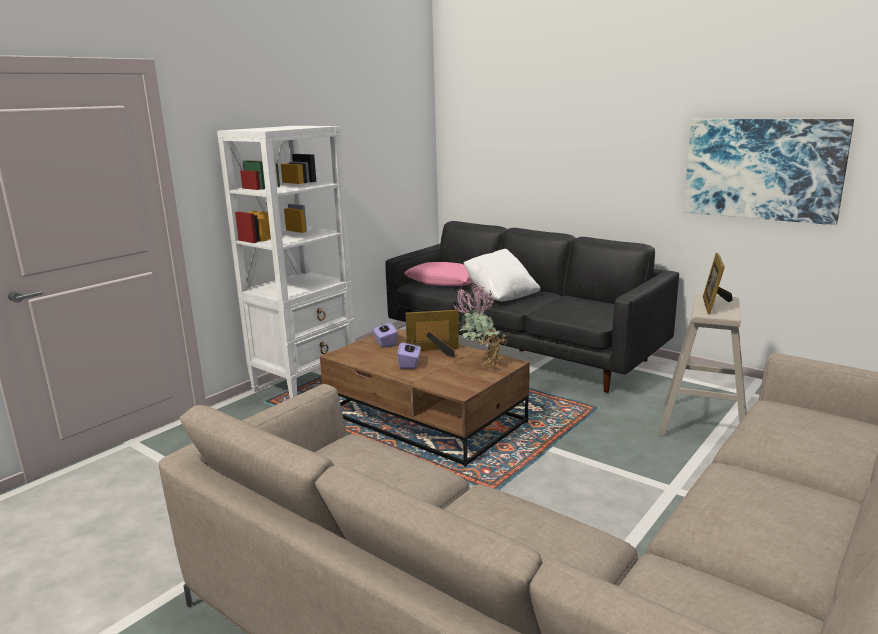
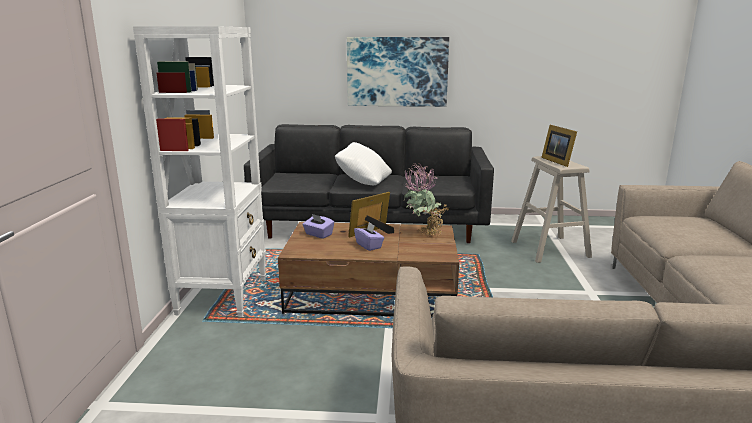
camera: 35 degrees left, 0 degrees up
pink pillow [404,262,473,286] -> none
picture [683,119,854,225] -> picture moved to [347,37,449,107]

